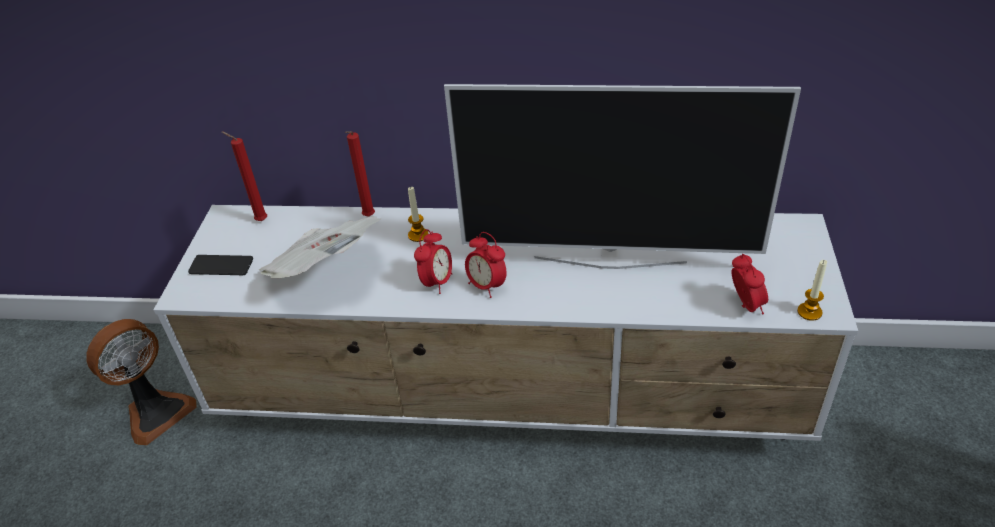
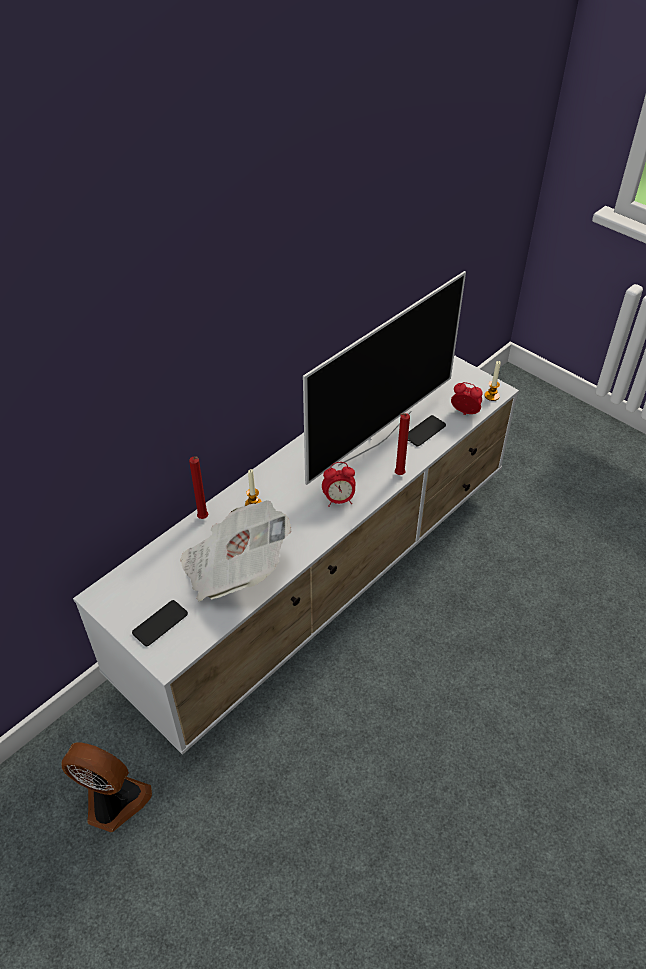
camera: 55 degrees left, 5 degrees up
fan [86,319,197,445] -> fan turned 60 degrees counterclockwise [61,743,152,832]
red candle [222,132,267,221] -> red candle moved to [395,413,410,475]
alarm clock [414,229,453,294] -> none
none -> phone [408,415,446,447]

